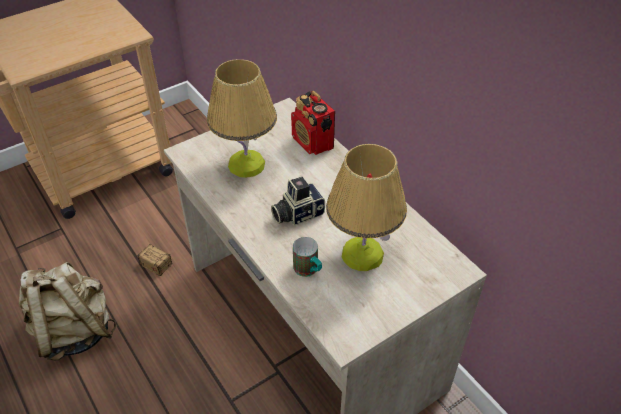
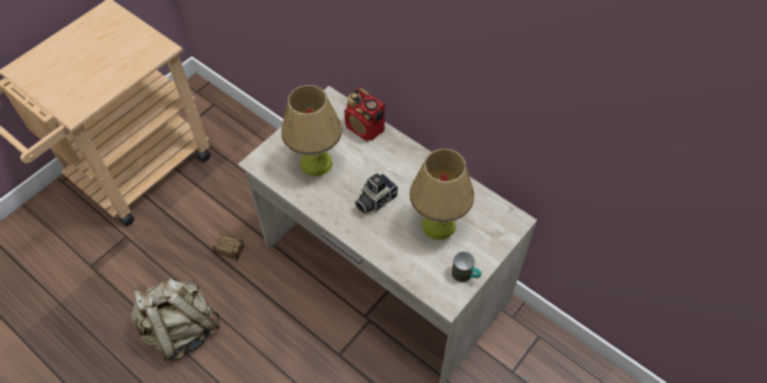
camera: 15 degrees left, 10 degrees up
mug [293,237,322,277] -> mug moved to [452,252,482,282]

